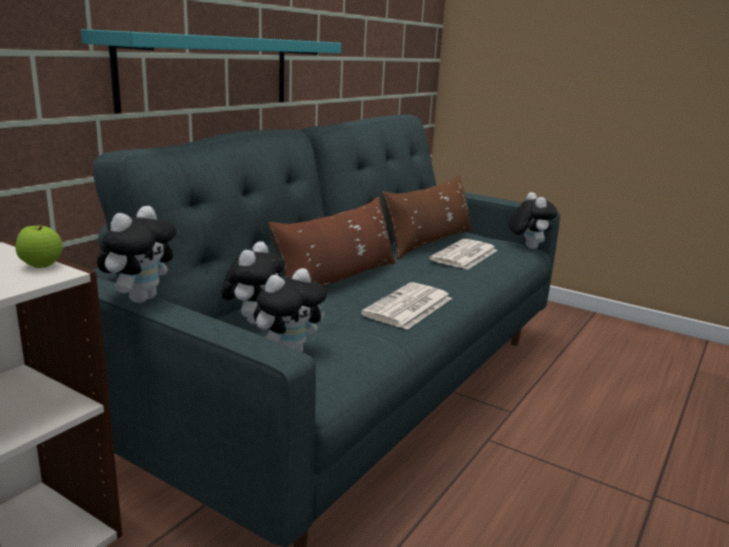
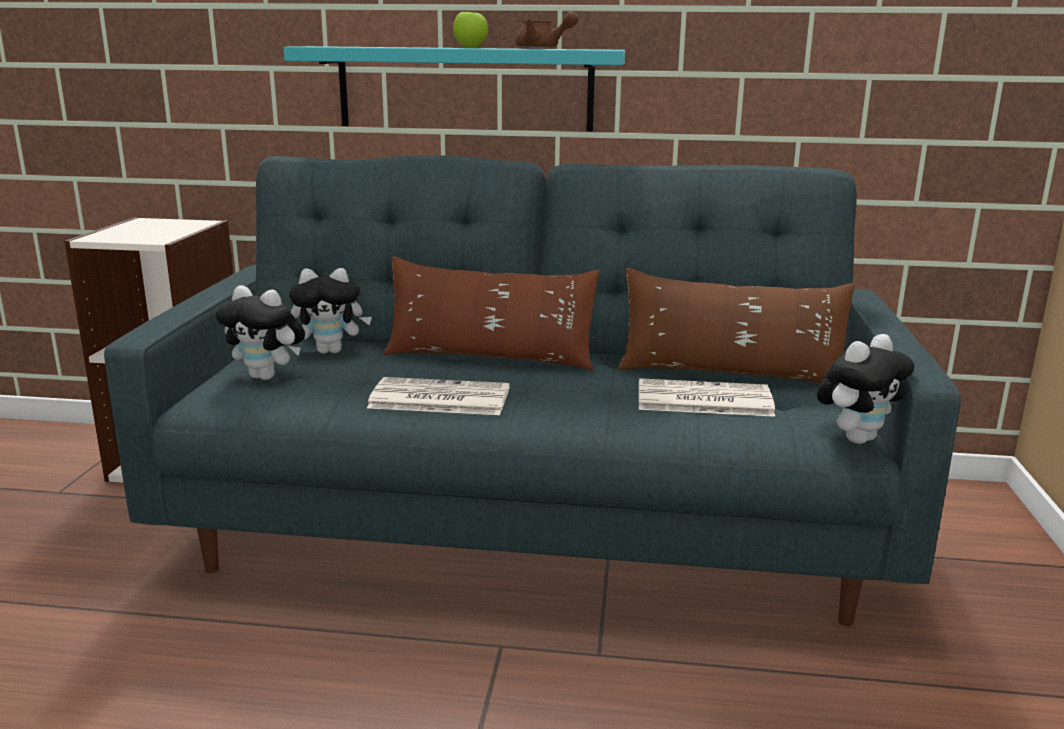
camera: 65 degrees right, 0 degrees up
apple [16,226,63,268] -> apple moved to [453,11,488,48]
plush toy [97,206,177,303] -> none
none -> brown teapot [516,11,578,48]

